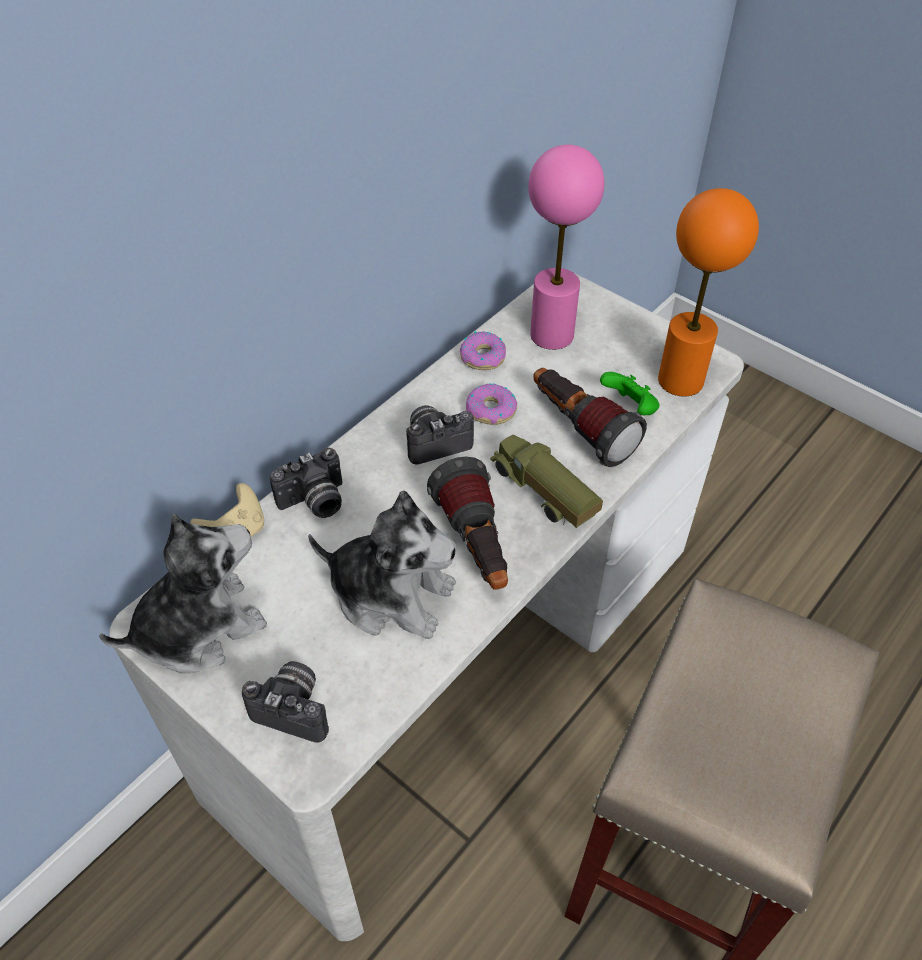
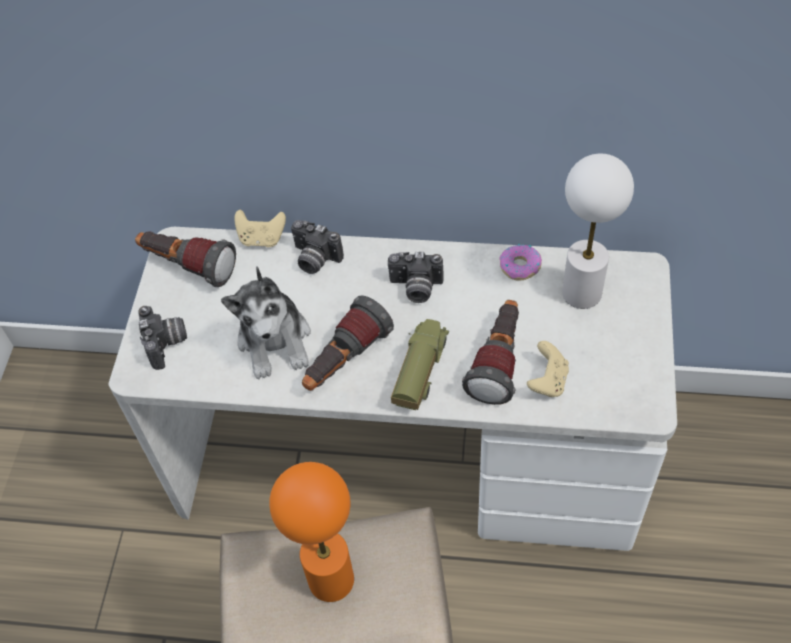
camera: 60 degrees right, 5 degrees up
plush toy [99,513,267,673] -> flashlight [135,231,236,287]
camera [406,405,474,464] -> camera turned 150 degrees clockwise [388,252,444,303]
donut [466,383,517,425] -> none
pink table lamp [528,145,605,350] -> white table lamp [562,154,634,309]
green game controller [600,372,660,415] -> beige game controller [527,341,569,397]
orange table lamp [658,188,759,397] -> orange table lamp moved to [269,462,354,602]

